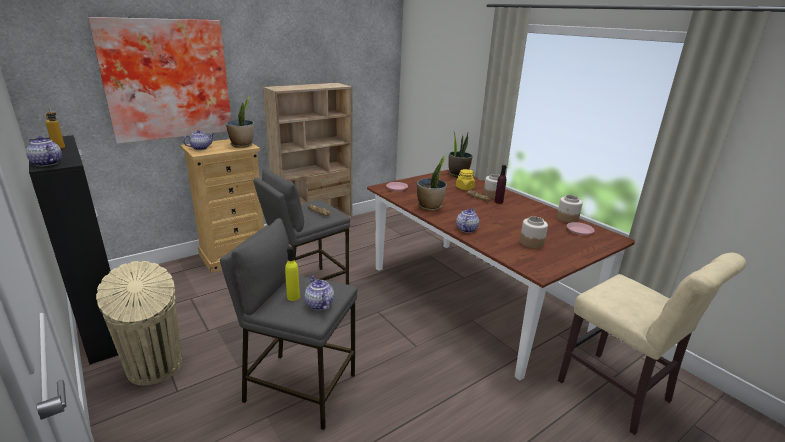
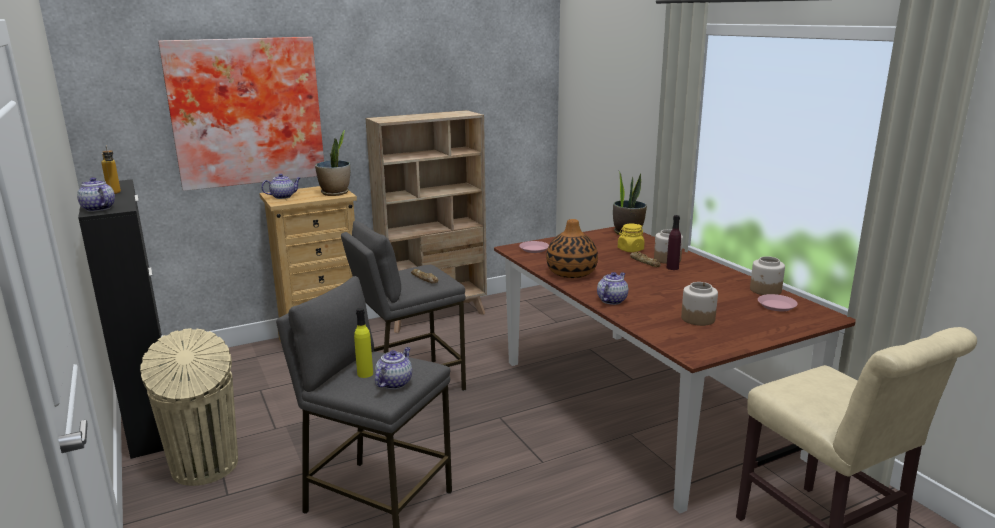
camera: 10 degrees right, 5 degrees down
teapot [305,275,334,310] -> teapot turned 45 degrees clockwise [375,347,412,389]
potted plant [417,155,447,211] -> vase [546,219,598,278]

